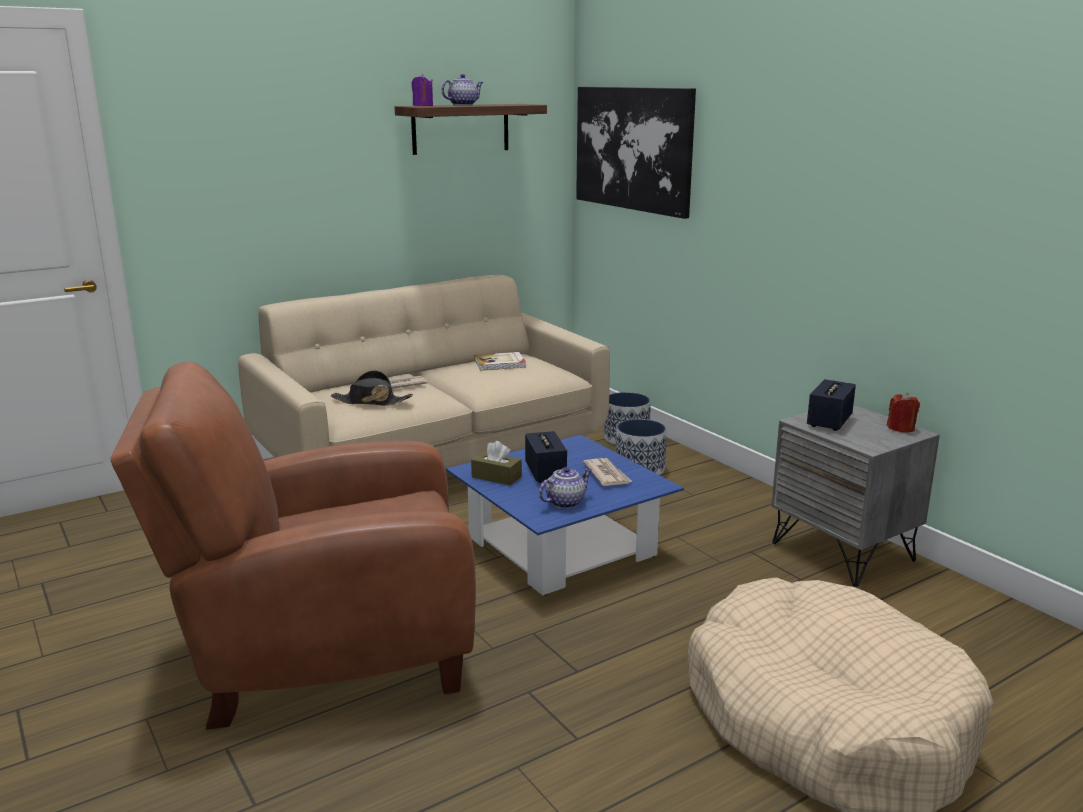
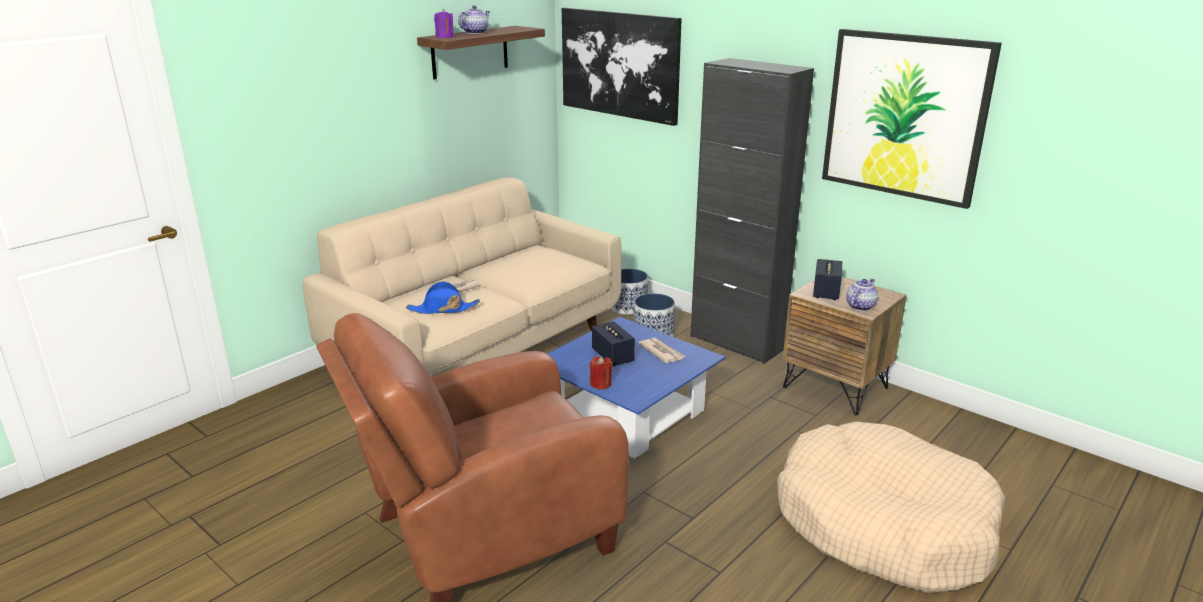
camera: 15 degrees left, 5 degrees up
black hat [331,370,413,406] -> blue hat [406,281,480,314]
brown tissue box [471,441,522,486] -> none
book [475,352,526,371] -> none
teapot [539,467,592,509] -> teapot moved to [846,279,878,311]
grey nightstand [771,405,940,587] -> brown nightstand [783,277,907,415]
red candle [887,393,920,432] -> red candle moved to [590,356,613,390]
none -> black cabinet [690,58,814,364]
none -> picture [822,29,1002,209]

